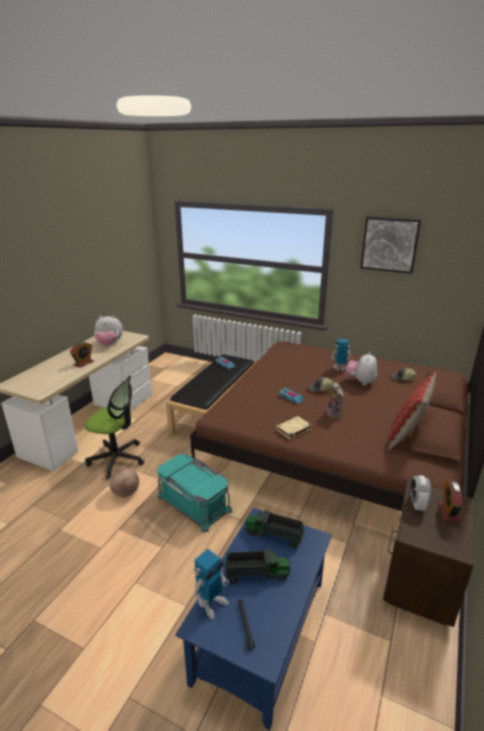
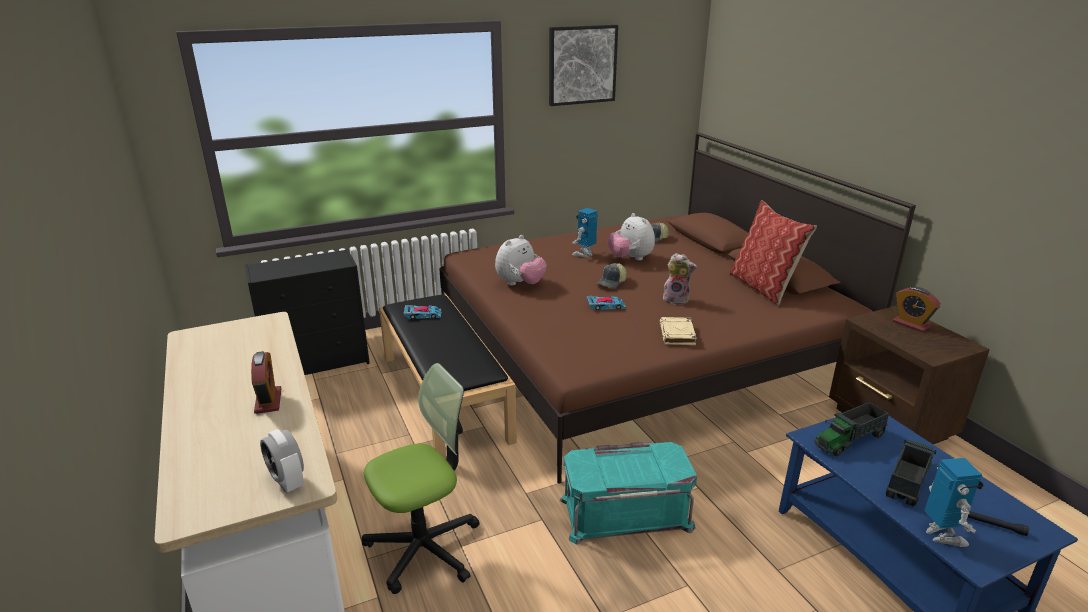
camera: 50 degrees left, 0 degrees up
plush toy [94,316,123,346] -> plush toy moved to [495,235,547,286]
basketball [109,467,139,497] -> none
alarm clock [410,475,431,511] -> alarm clock moved to [260,429,304,493]
none -> black dresser [245,249,370,375]

